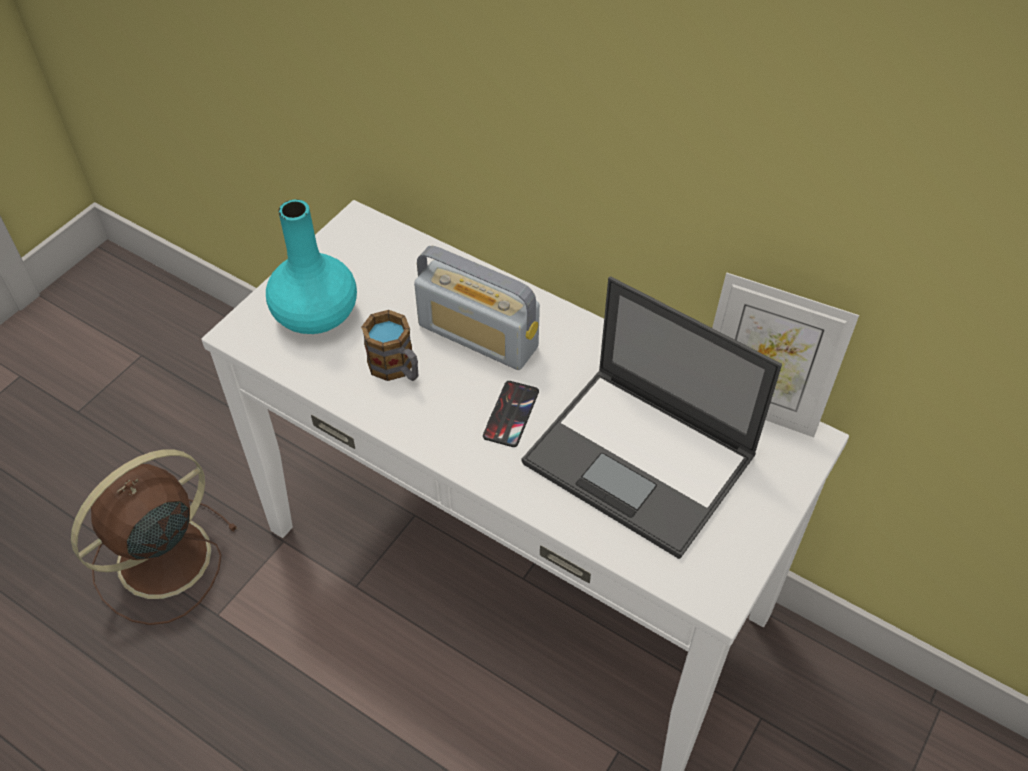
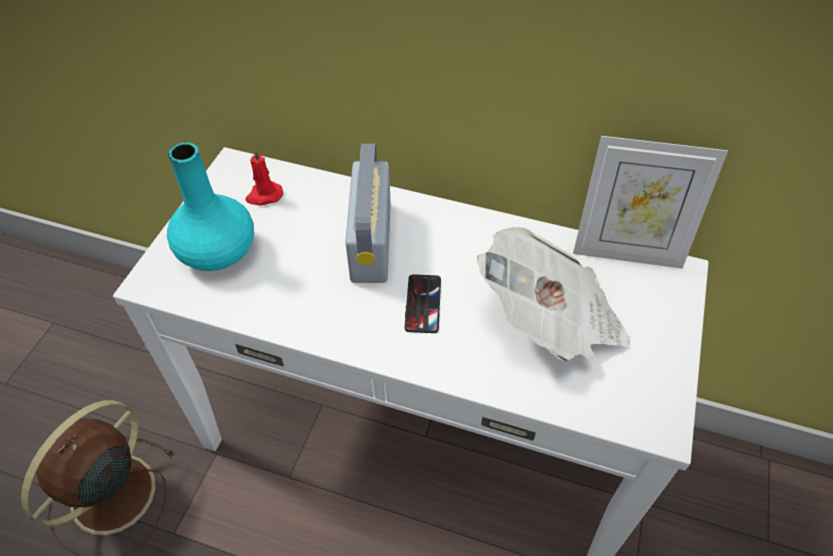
camera: 15 degrees left, 0 degrees up
mug [361,310,418,381] -> none
radio [414,246,540,370] -> radio turned 75 degrees clockwise [345,143,391,283]
laptop [522,277,782,559] -> newspaper [477,227,630,361]
none -> red candle [246,148,283,206]

